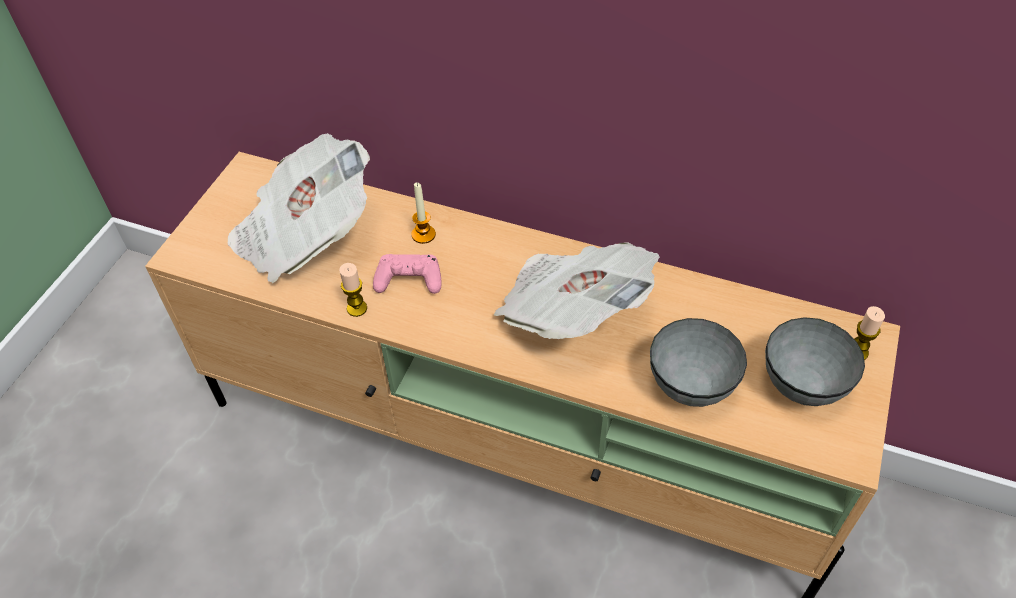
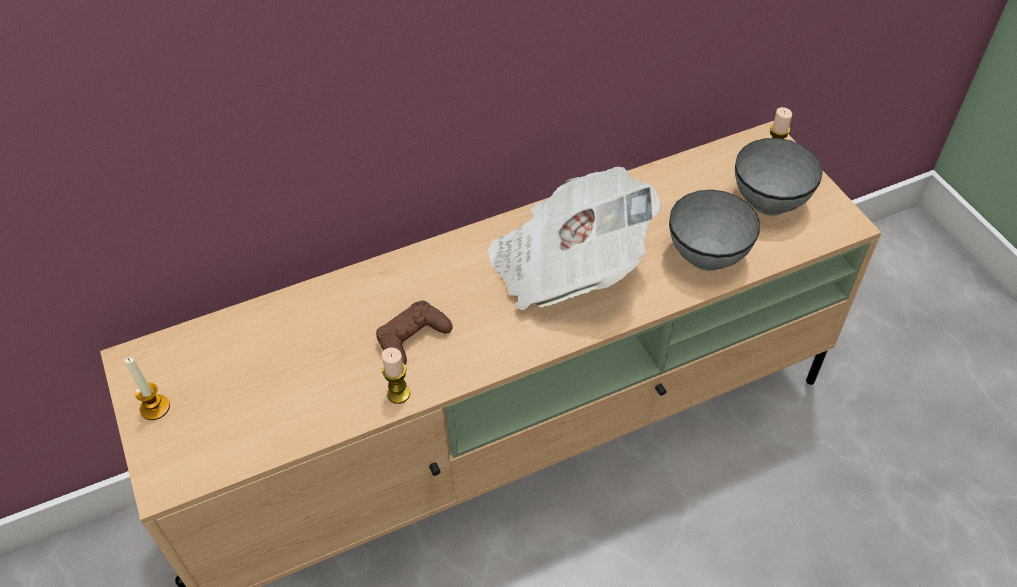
camera: 45 degrees left, 0 degrees up
newspaper [228,133,370,283] -> none
pink game controller [373,254,442,294] -> brown game controller [376,301,453,365]
candle [411,183,436,244] -> candle moved to [125,357,170,420]

